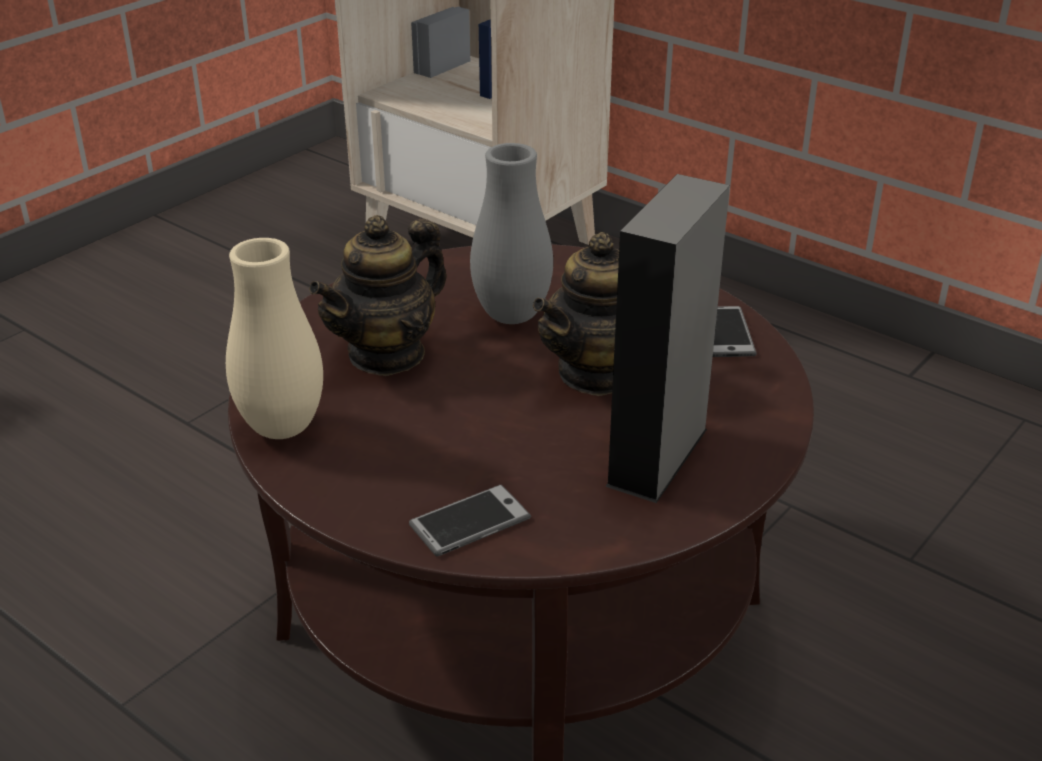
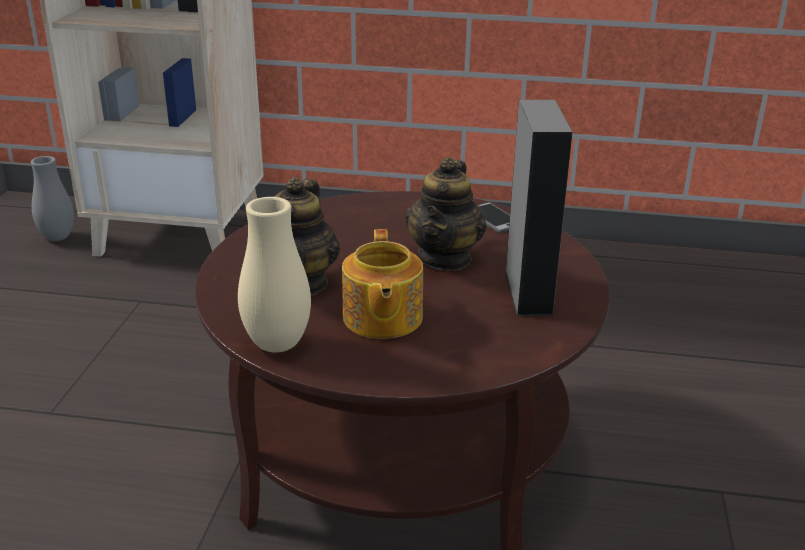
camera: 30 degrees left, 5 degrees down
phone [409,485,531,556] -> none
grey vase [470,143,553,324] -> grey vase moved to [31,156,74,241]
none -> teapot [342,229,423,339]

